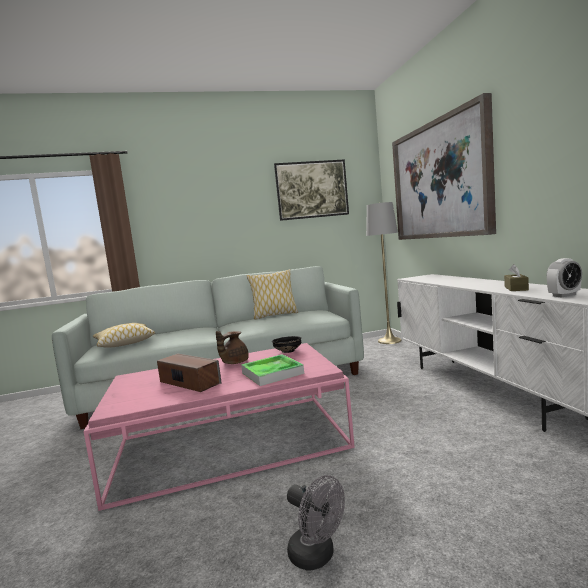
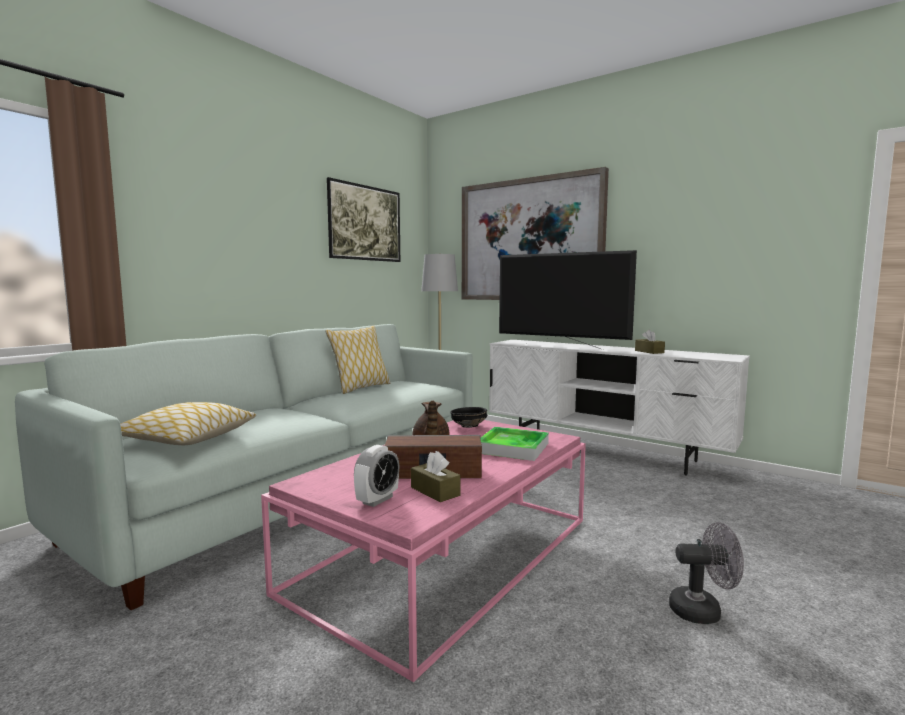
camera: 40 degrees left, 0 degrees up
alarm clock [546,258,582,297] -> alarm clock moved to [354,445,400,507]
none -> brown tissue box [411,451,461,502]
none -> television [499,250,637,349]

